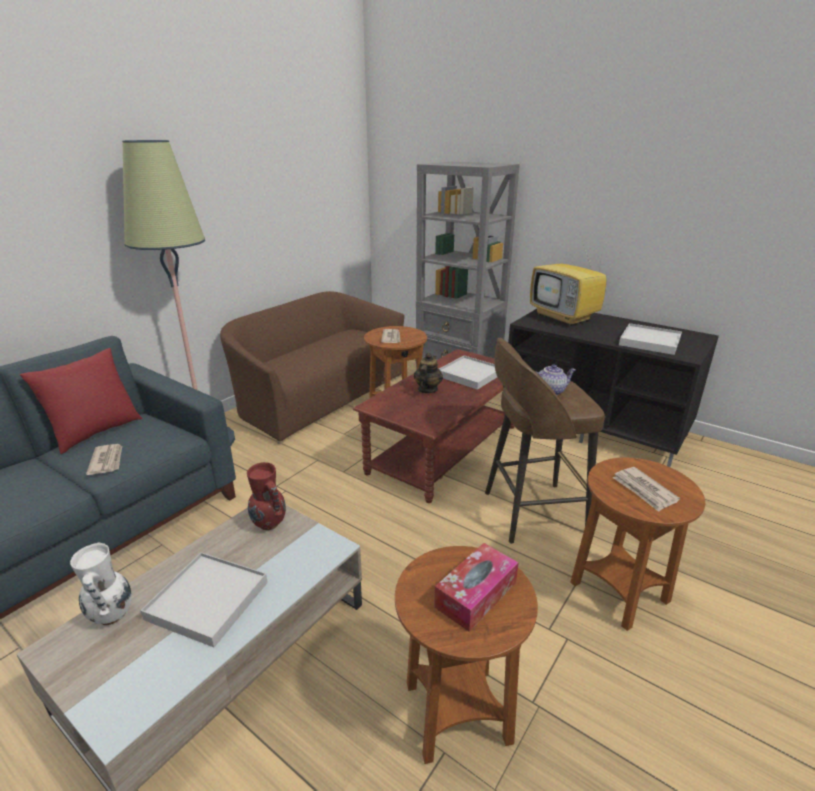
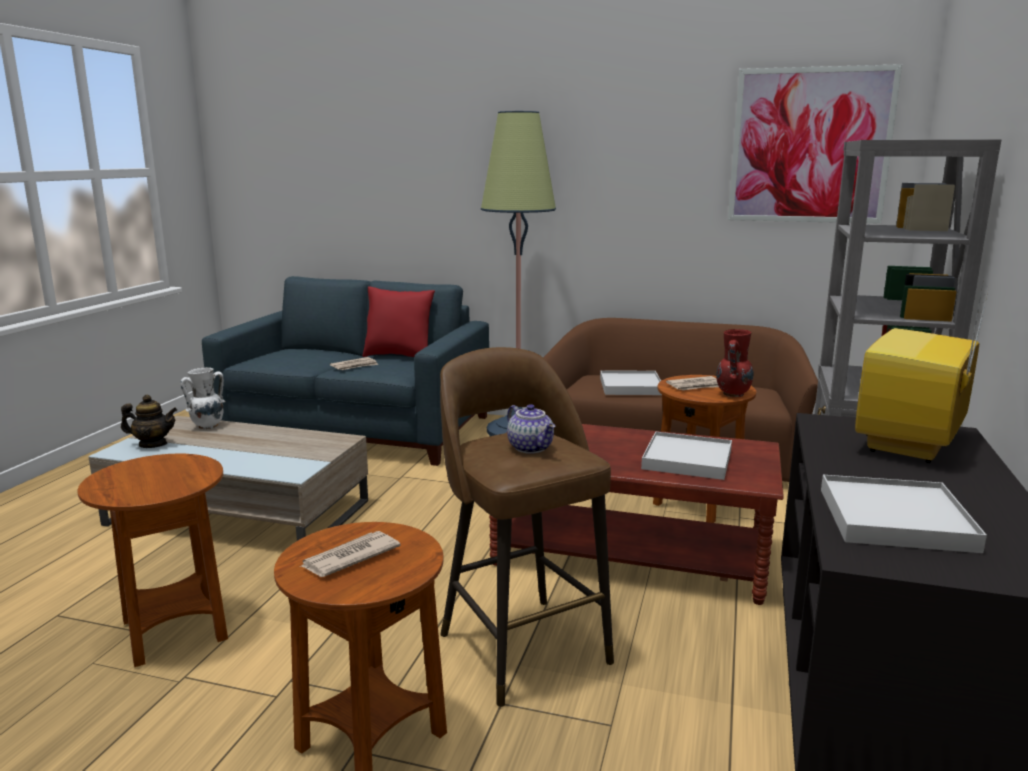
camera: 70 degrees right, 10 degrees down
white tray [140,552,268,647] -> white tray moved to [600,370,662,395]
red vase [247,462,286,531] -> red vase moved to [716,329,753,397]
teapot [414,353,443,393] -> teapot moved to [121,395,177,448]
tissue box [434,543,519,632] -> none
none -> picture [728,64,902,224]

